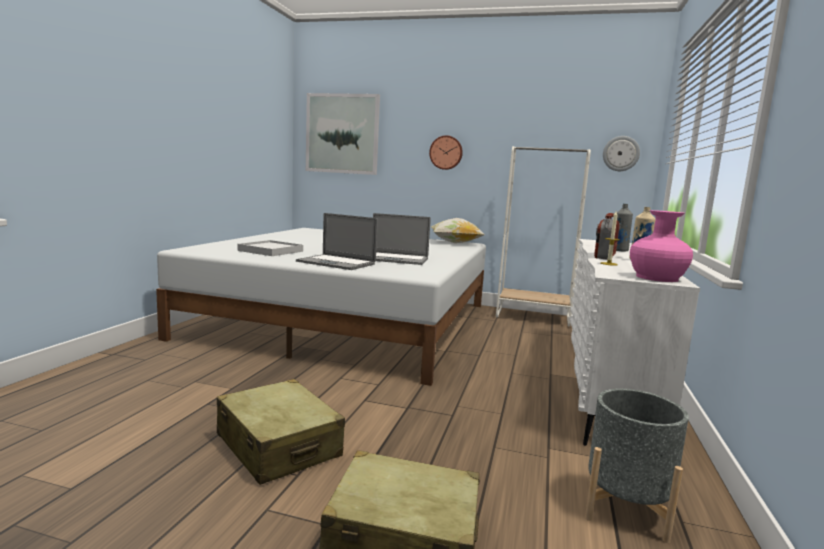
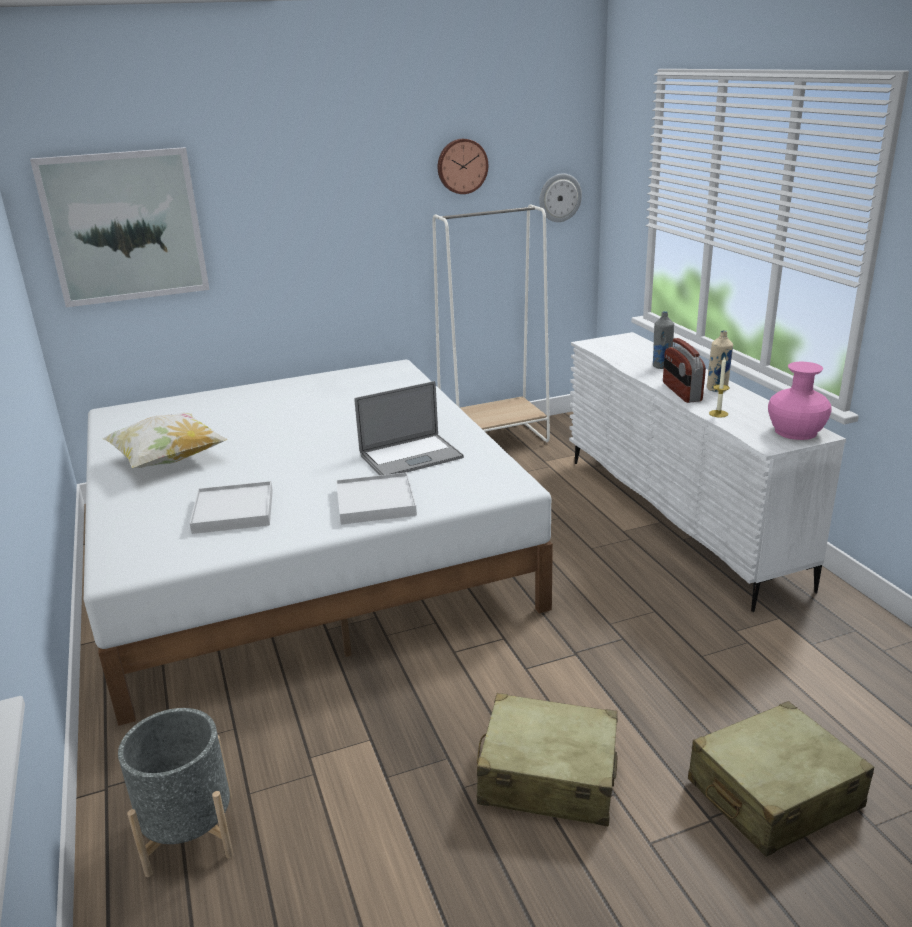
camera: 35 degrees left, 15 degrees up
laptop [296,213,378,270] -> white tray [336,472,417,525]
wall clock [429,135,463,170] -> wall clock moved to [438,139,488,194]
pillow [431,218,485,243] -> pillow moved to [102,413,228,468]
grey planter [585,389,689,543] -> grey planter moved to [118,708,233,877]

